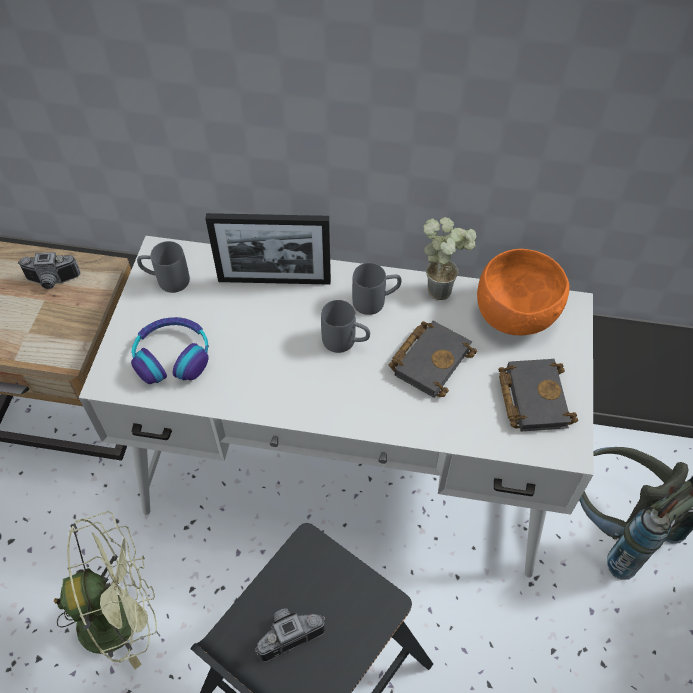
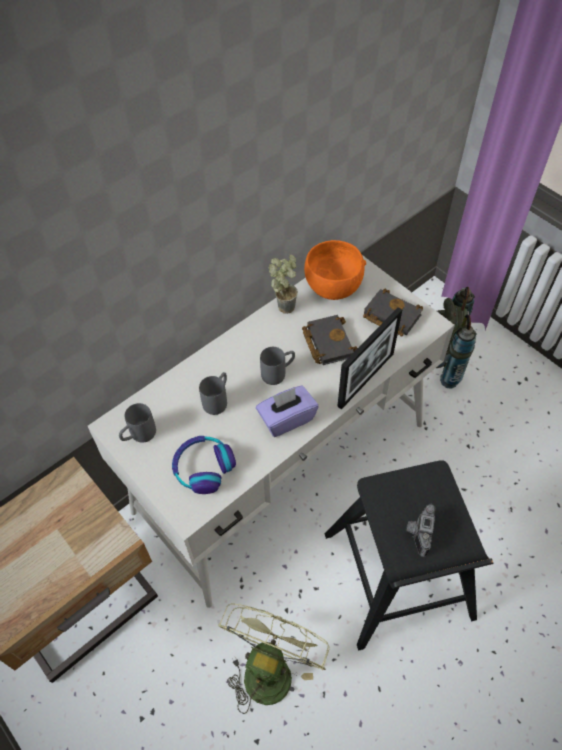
camera: 50 degrees left, 0 degrees up
camera [18,252,81,289] -> none
picture frame [205,213,331,285] -> picture frame moved to [337,307,402,409]
grey mug [352,263,401,315] -> grey mug moved to [199,372,227,415]
none -> purple tissue box [256,386,318,437]

